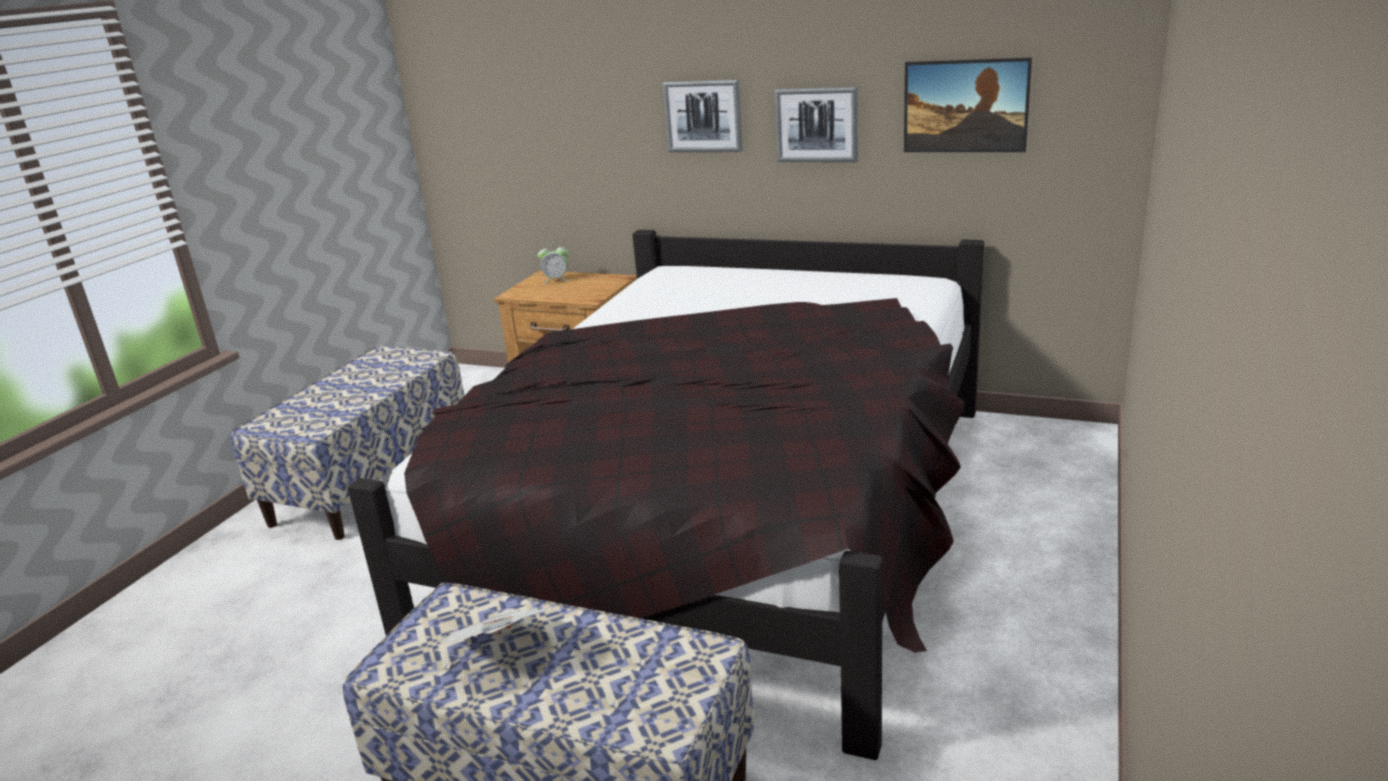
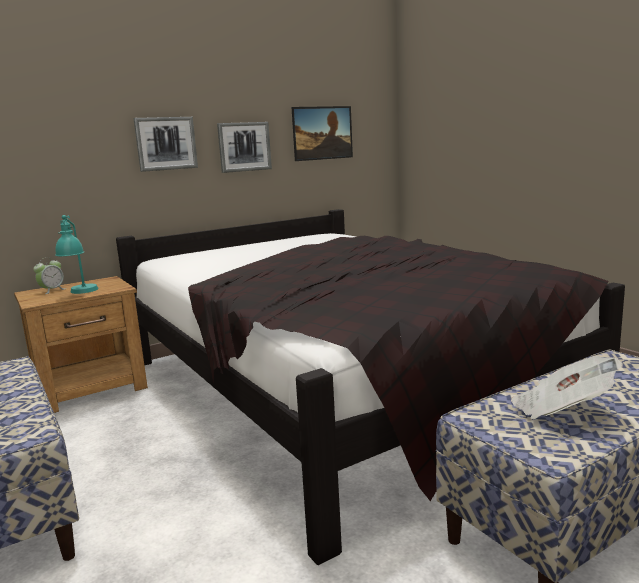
camera: 55 degrees left, 10 degrees down
none -> turquoise table lamp [55,215,98,294]

